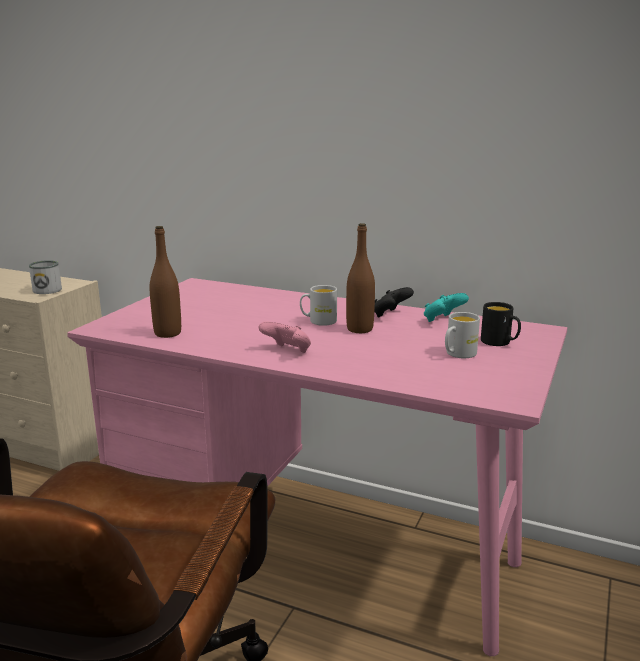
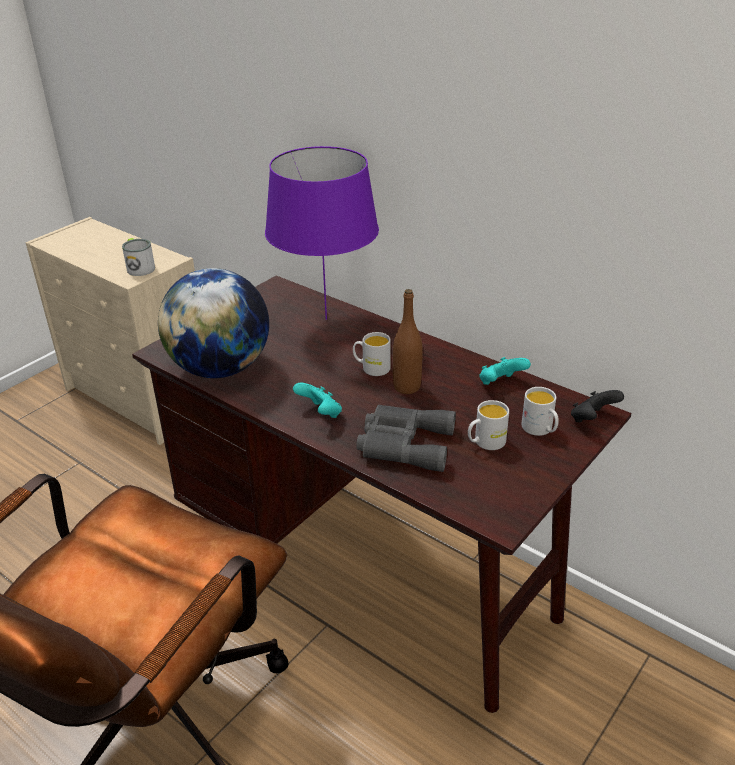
camera: 15 degrees right, 15 degrees up
pink desk [67,278,567,656] -> brown desk [132,276,631,713]
brown bottle [150,226,181,338] -> globe [158,268,269,378]
pink game controller [259,322,311,353] -> turquoise game controller [293,383,342,418]
black game controller [374,287,414,317] -> black game controller moved to [571,390,624,422]
black mug [481,302,521,346] -> white mug [521,387,559,436]
none -> purple table lamp [265,146,379,320]
none -> grey binoculars [356,405,456,472]

